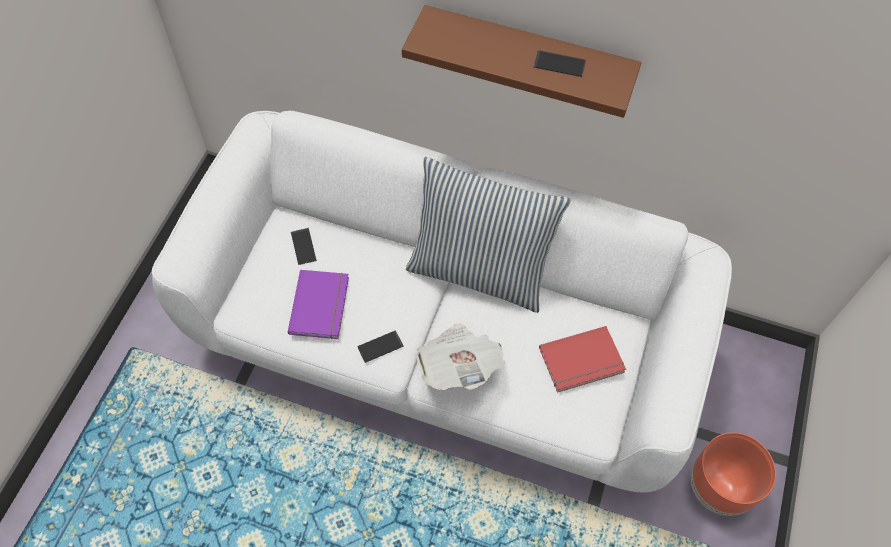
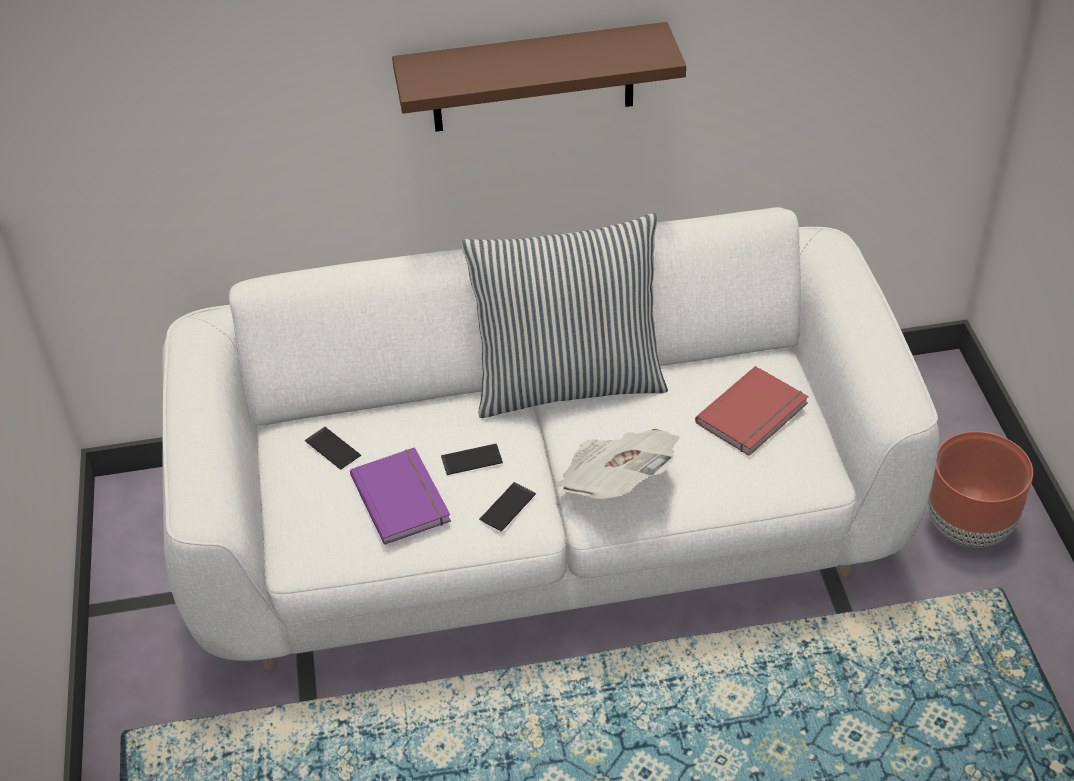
camera: 25 degrees left, 15 degrees down
phone [534,50,586,77] -> phone moved to [441,443,503,475]

